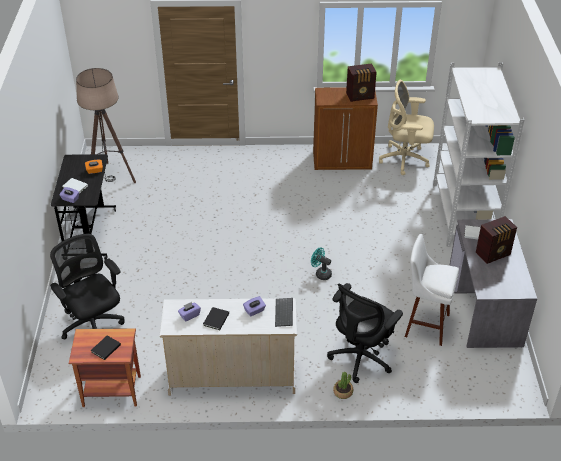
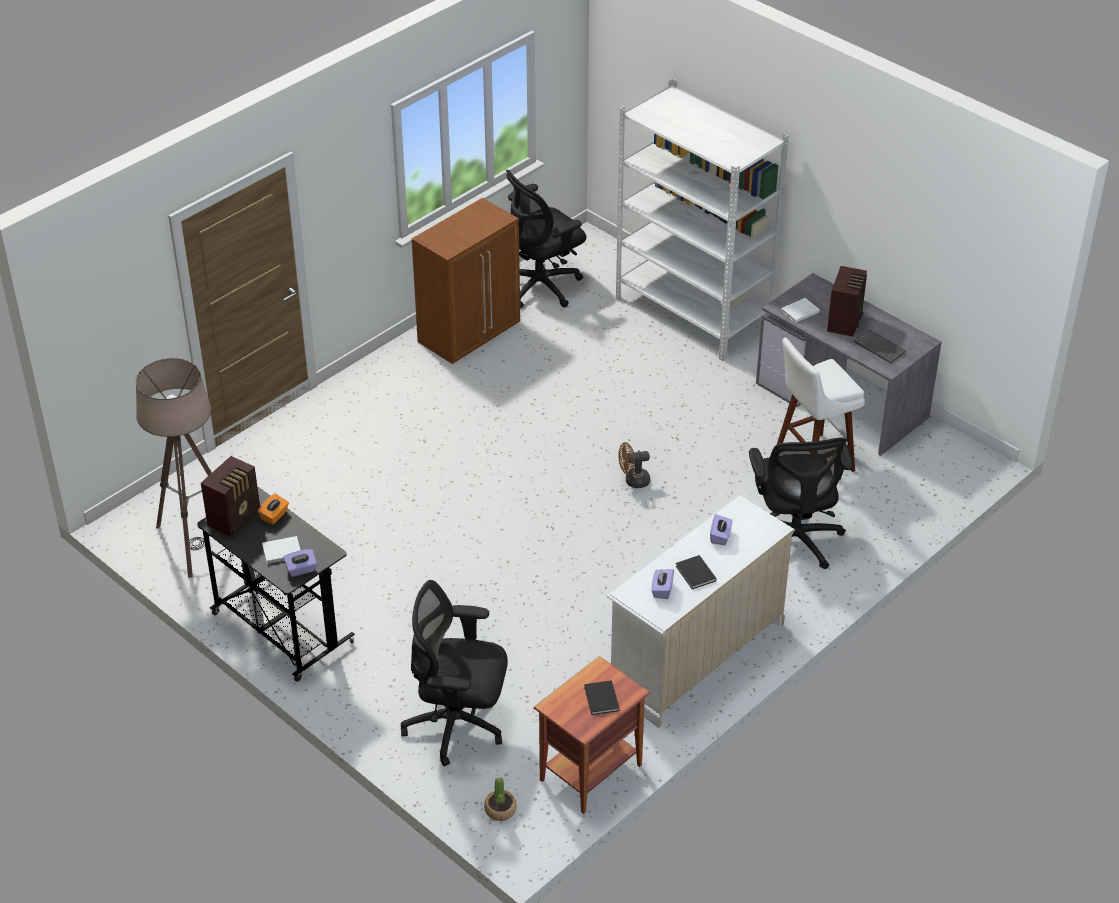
camera: 45 degrees left, 0 degrees up
keyboard [275,298,293,327] -> keyboard moved to [854,329,906,363]
turquoise fan [311,247,332,280] -> brown fan [618,442,650,488]
potted plant [333,372,353,399] -> potted plant moved to [484,777,517,821]
radio [346,63,377,102] -> radio moved to [201,456,260,537]
beige office chair [379,80,434,175] -> black office chair [506,170,586,308]

